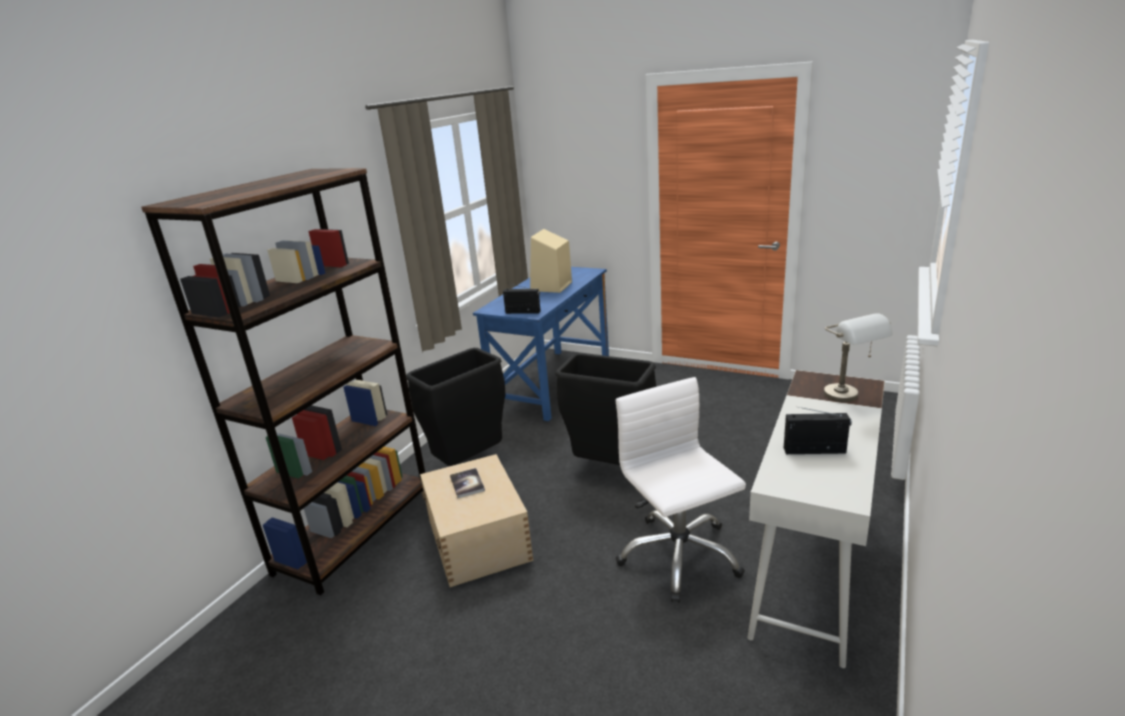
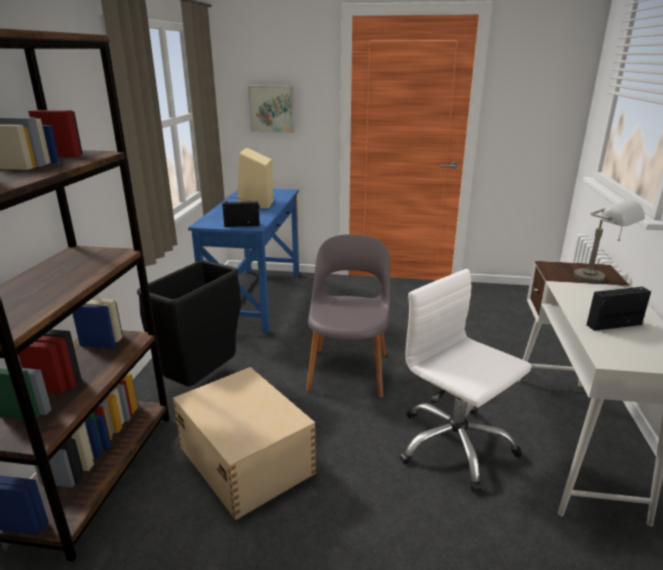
camera: 20 degrees left, 0 degrees up
book [450,468,485,498] -> none
black trash can [555,353,656,465] -> grey chair [306,234,390,398]
none -> picture [248,86,294,133]

